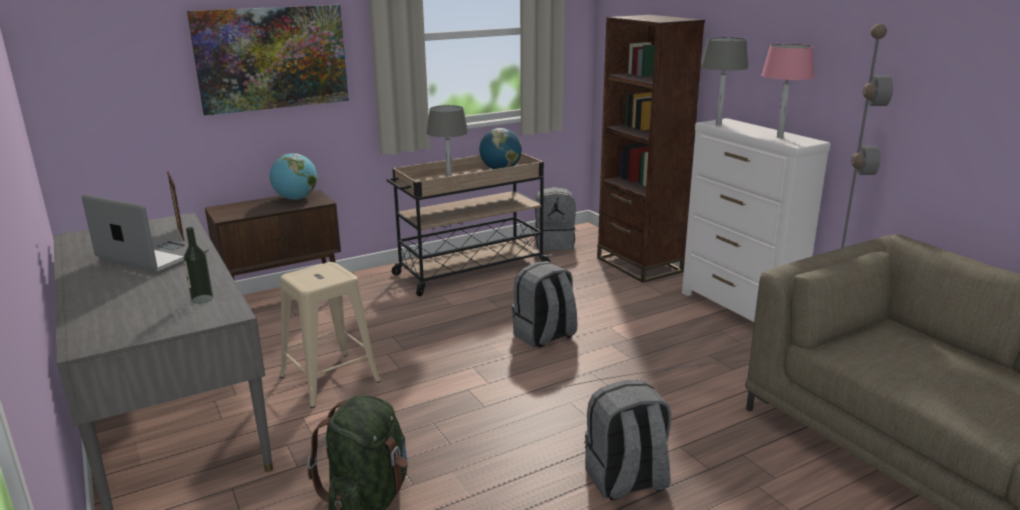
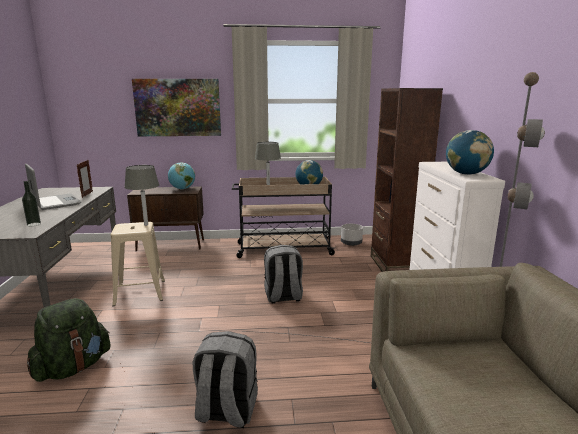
camera: 25 degrees right, 5 degrees down
grey backpack [534,187,576,250] -> grey planter [341,224,363,246]
grey table lamp [700,37,748,125] -> grey table lamp moved to [124,165,159,226]
pink table lamp [761,44,815,138] -> globe [446,130,494,175]

